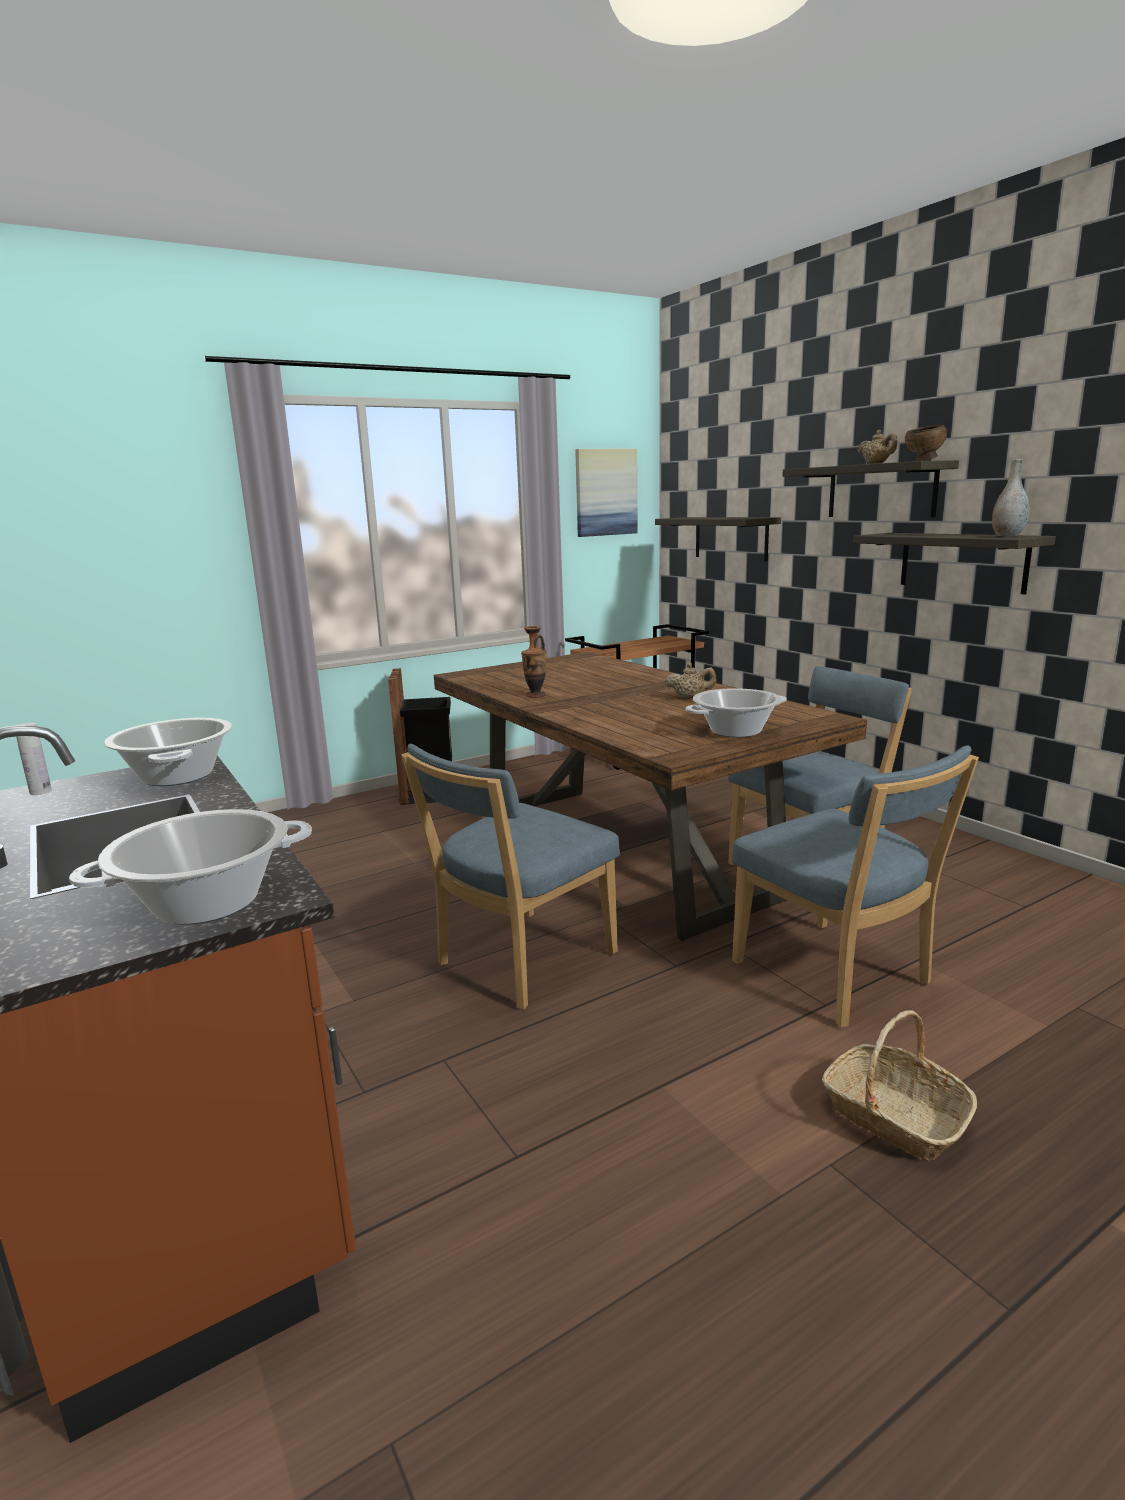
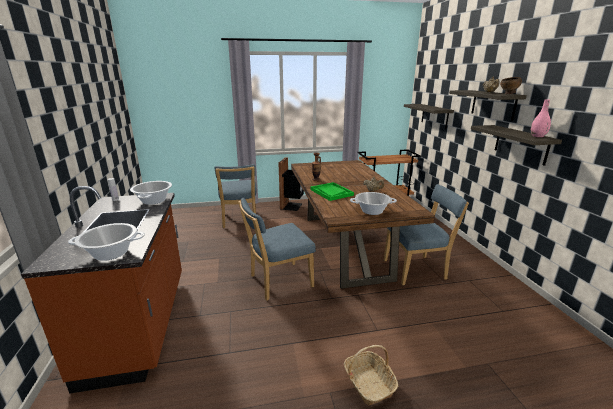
camera: 20 degrees right, 5 degrees up
picture [575,449,638,537] -> none
blue chair [731,745,979,1028] -> blue chair moved to [214,164,256,228]
grey vase [992,459,1029,536] -> pink vase [531,99,551,137]
none -> green tray [310,182,354,201]

